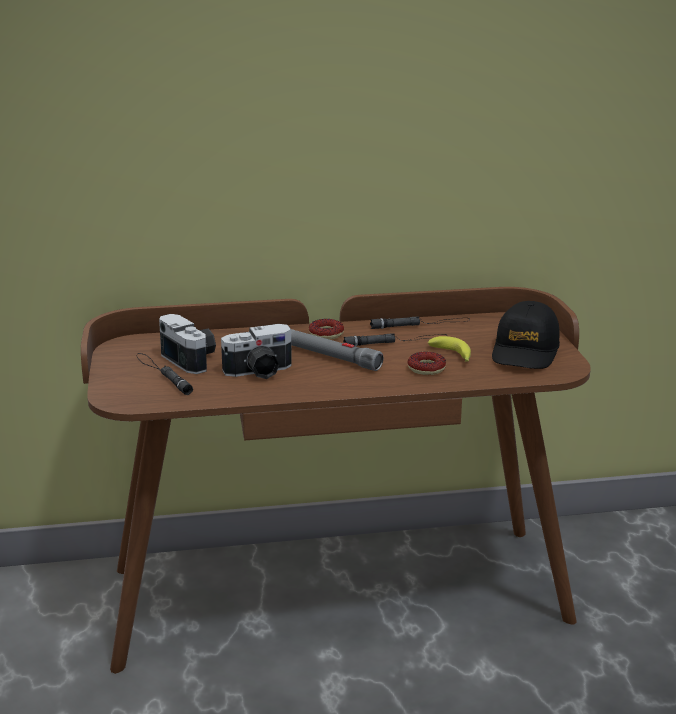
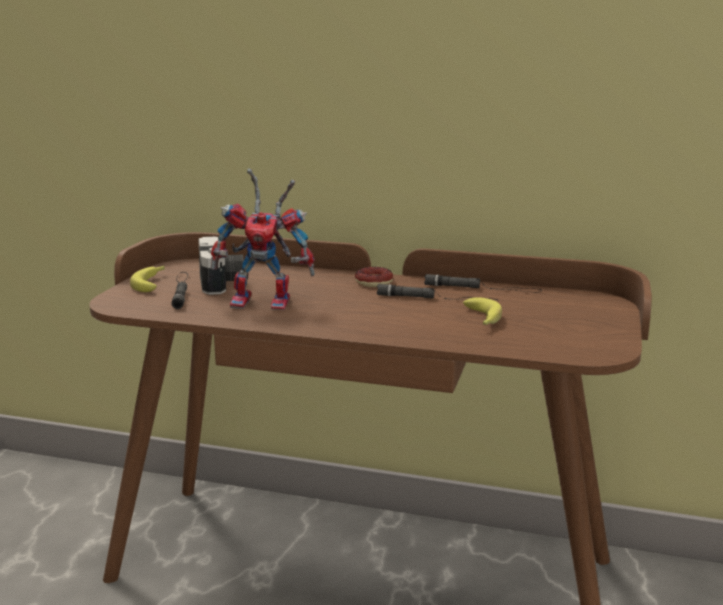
camera: 25 degrees right, 5 degrees down
camera [221,324,292,379] -> toy robot [211,169,315,310]
grey flashlight [291,329,383,371] -> none
donut [408,352,446,375] -> none
black cap [492,301,560,369] -> none
none -> banana [130,266,165,292]

